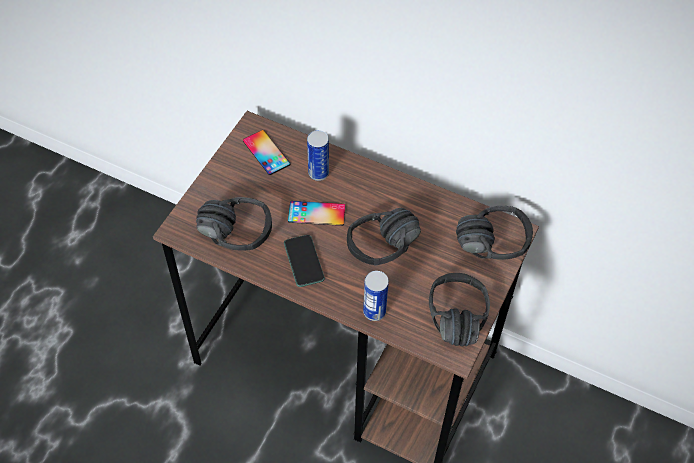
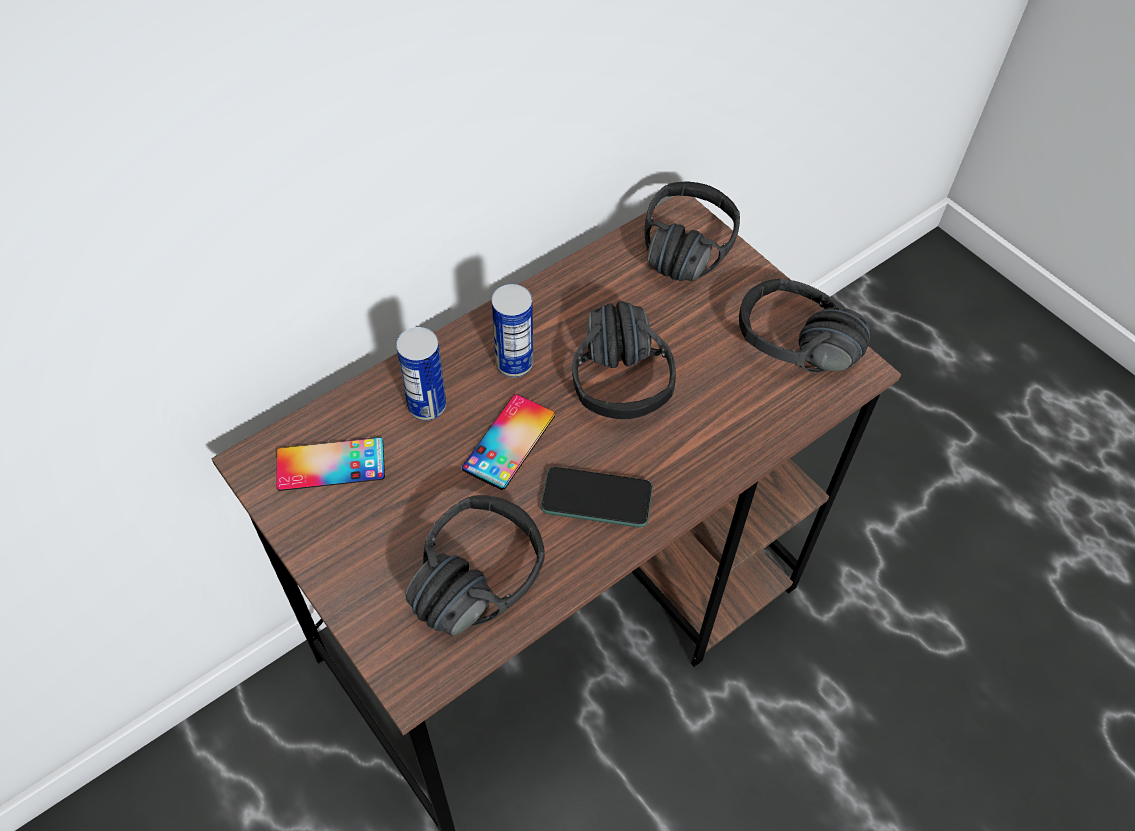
camera: 65 degrees left, 0 degrees up
can [363,271,389,321] -> can moved to [492,284,533,377]

